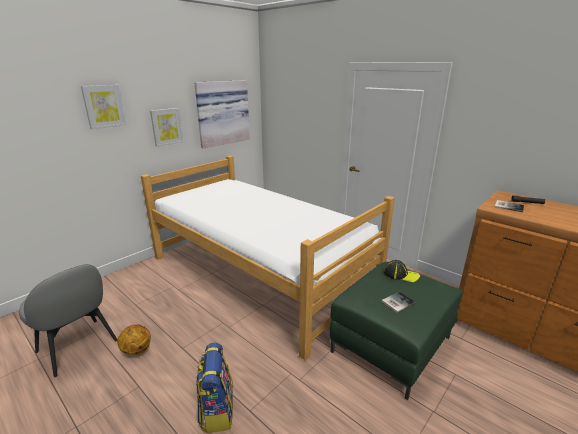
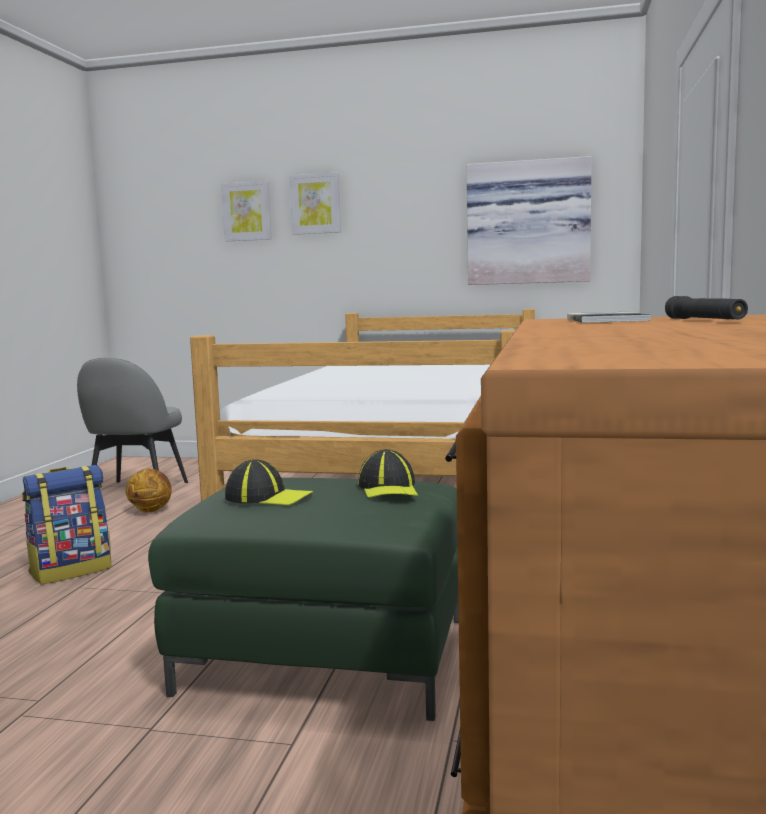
camera: 60 degrees right, 15 degrees down
picture [150,108,183,147] -> picture moved to [221,181,272,242]
book [381,292,416,313] -> cap [225,459,314,505]

